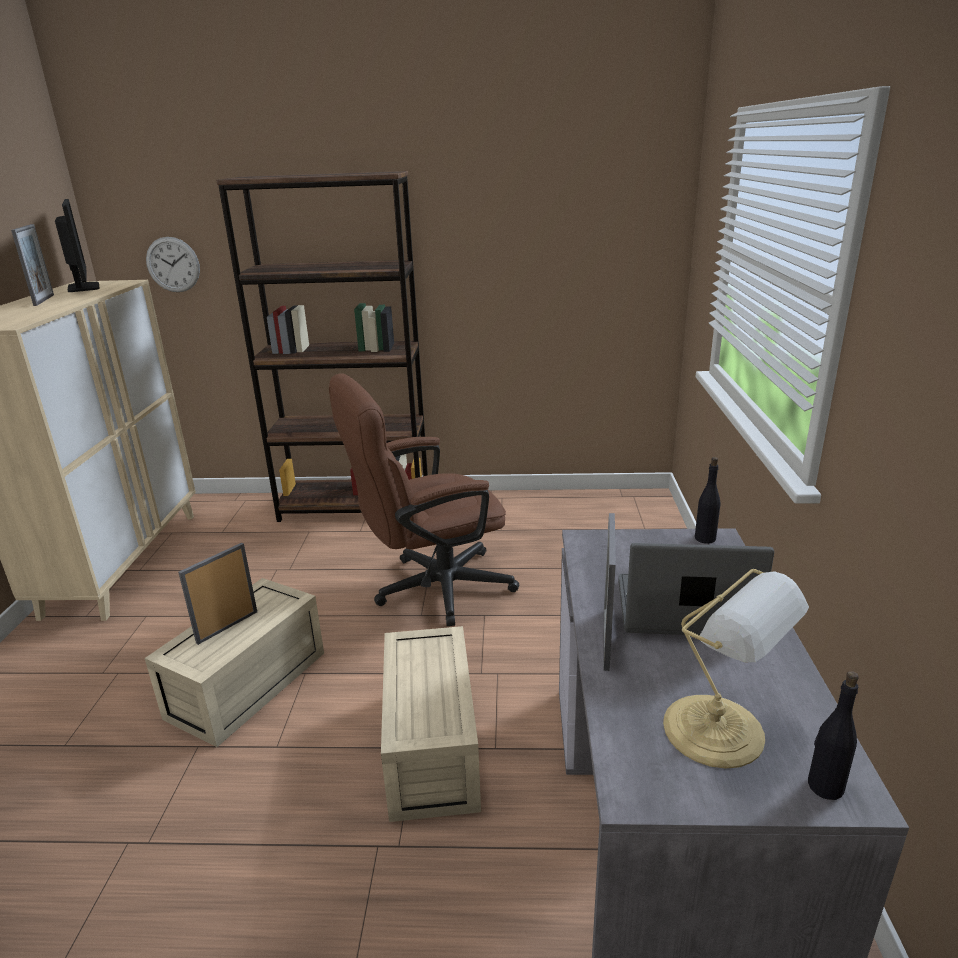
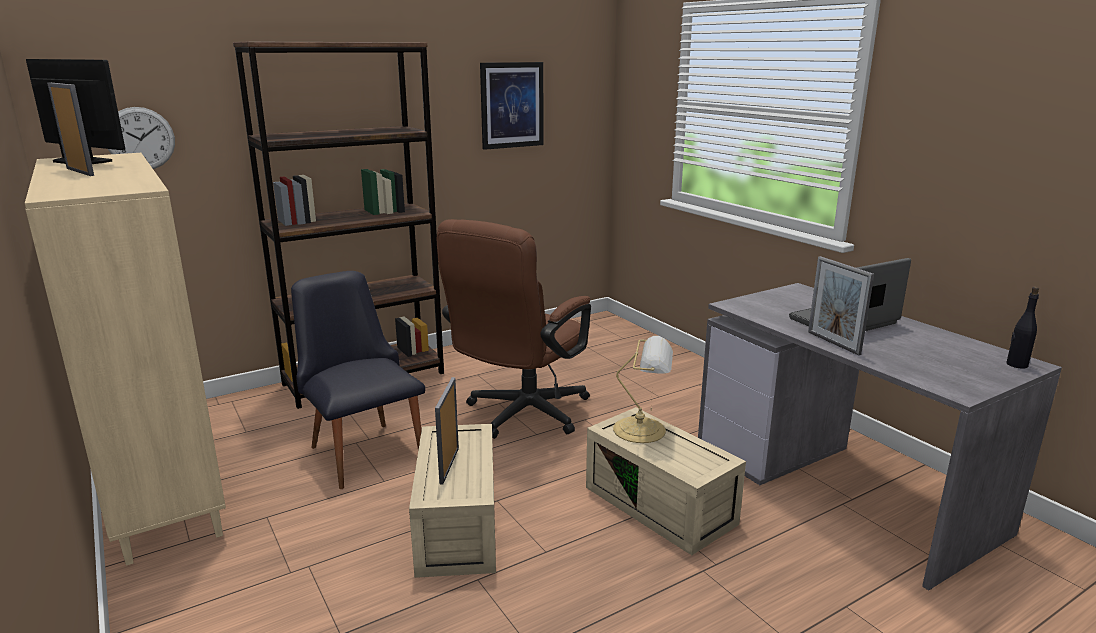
camera: 35 degrees left, 5 degrees down
table lamp [663,569,809,769] -> table lamp moved to [613,336,673,443]
black bottle [695,457,720,544] -> none
none -> black chair [291,271,425,489]
none -> picture [480,62,543,150]

